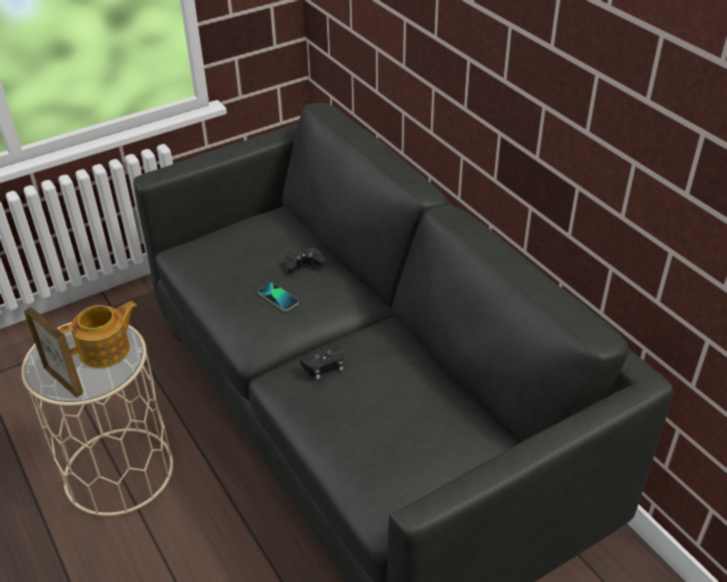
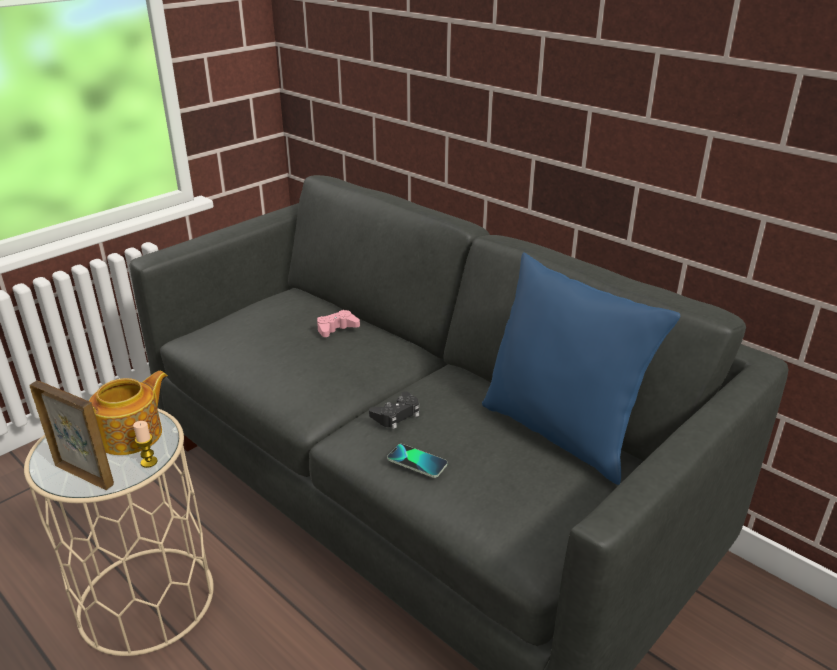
camera: 15 degrees left, 10 degrees down
phone [258,283,299,311] -> phone moved to [387,444,448,478]
black game controller [286,247,325,273] -> pink game controller [317,310,360,337]
none -> candle [133,421,158,468]
none -> blue pillow [482,252,680,485]

